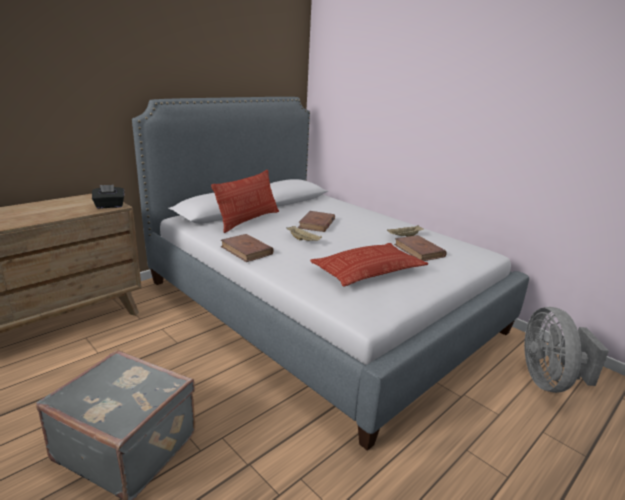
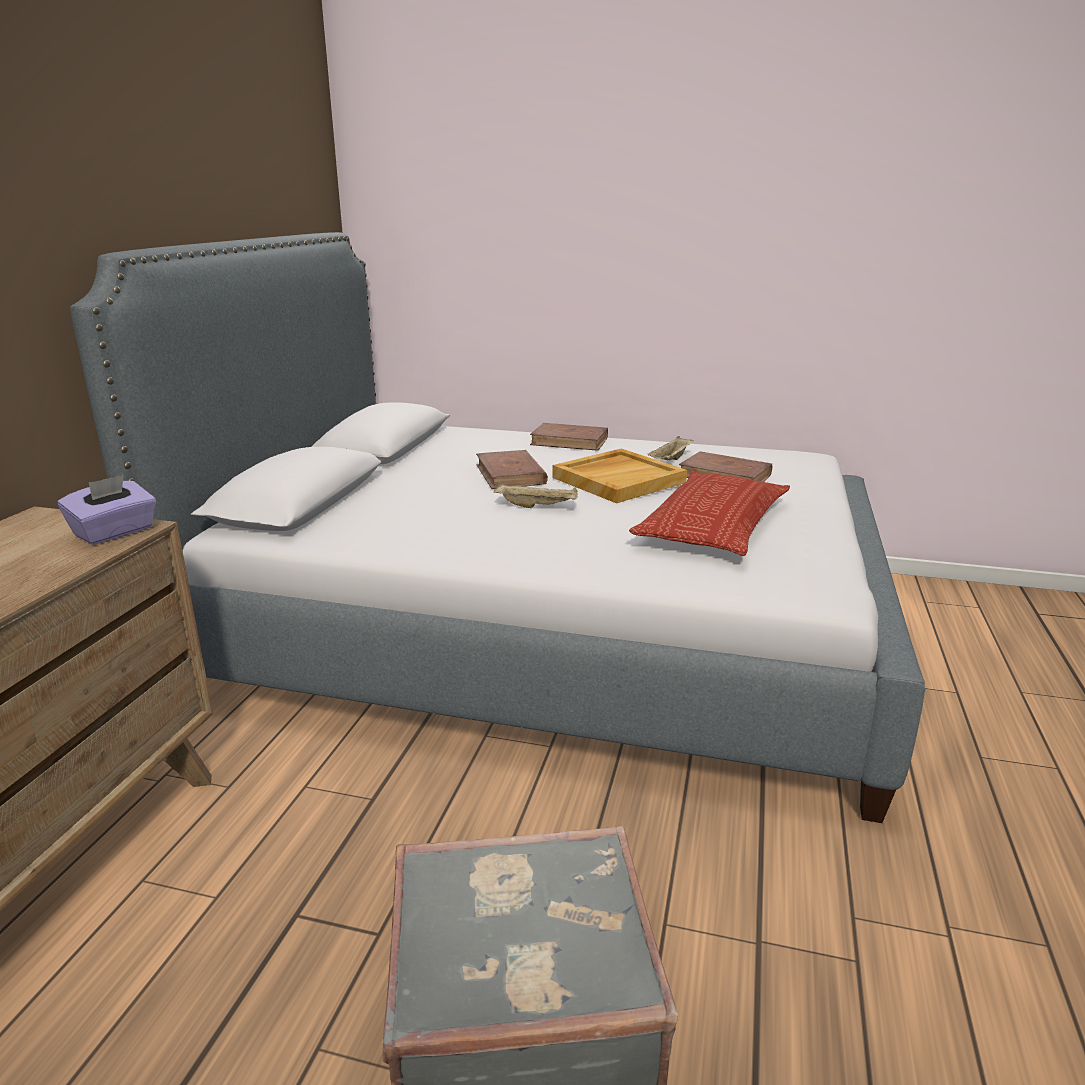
camera: 30 degrees left, 0 degrees up
black tissue box [92,185,124,209] -> purple tissue box [57,475,156,545]
pillow [211,170,279,233] -> none
brown book [221,234,274,262] -> brown book moved to [530,423,608,451]
grey fan [524,307,609,393] -> none
none -> beige tray [552,449,687,503]

